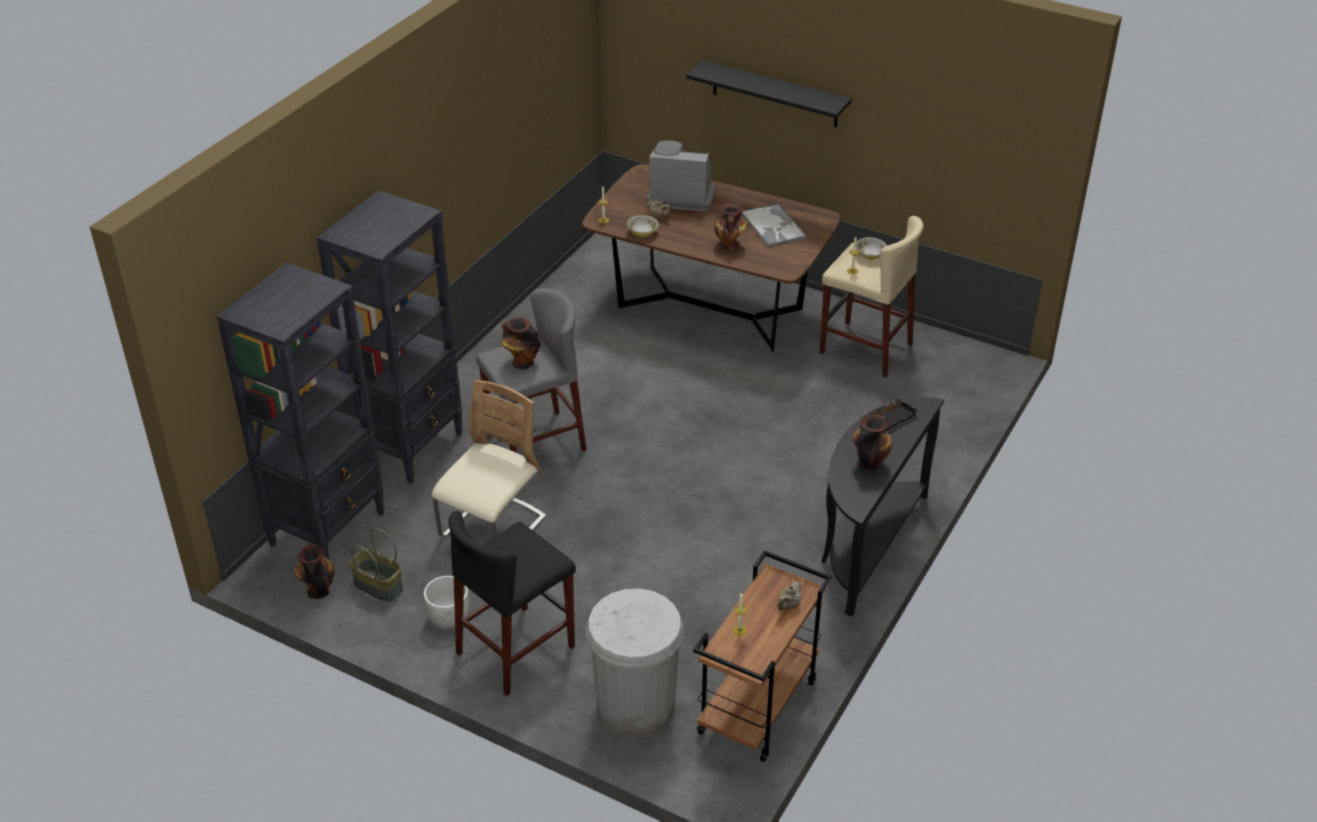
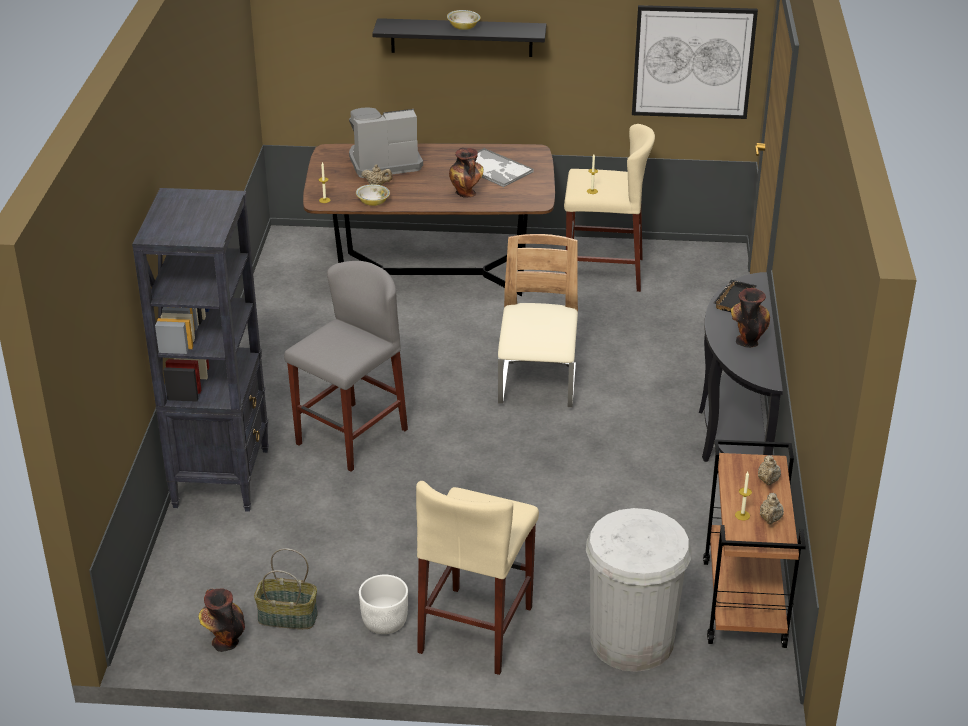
camera: 25 degrees left, 5 degrees down
black bookcase [216,263,385,559] -> none
beige chair [432,380,546,538] -> beige chair moved to [498,234,578,407]
black stool [449,511,576,696] -> beige stool [416,481,539,675]
vase [501,317,541,370] -> none
bowl [856,237,887,260] -> bowl moved to [447,10,480,30]
none -> picture [632,5,758,119]
none -> beige teapot [760,493,784,525]

